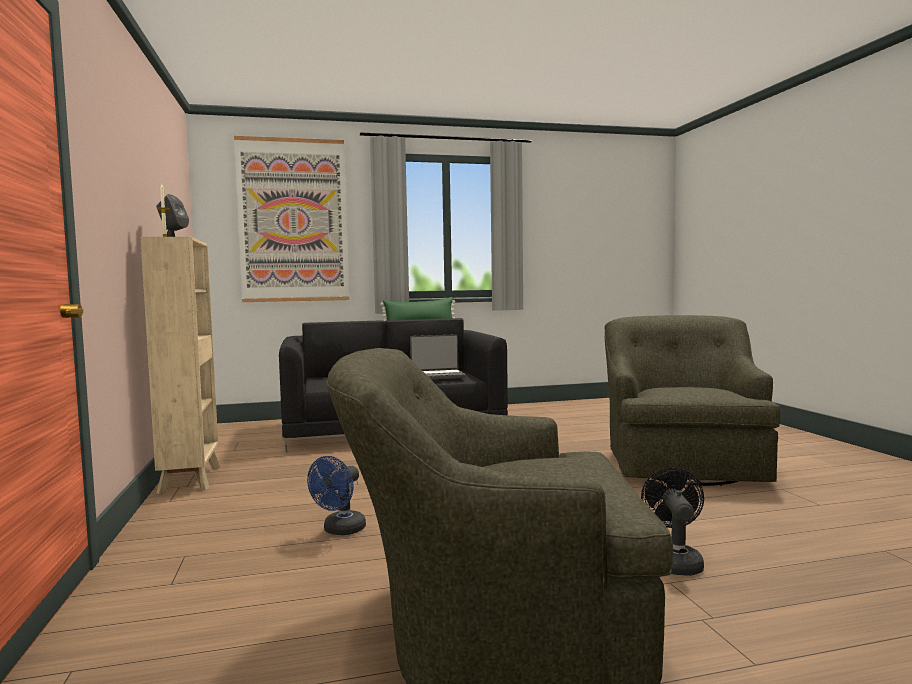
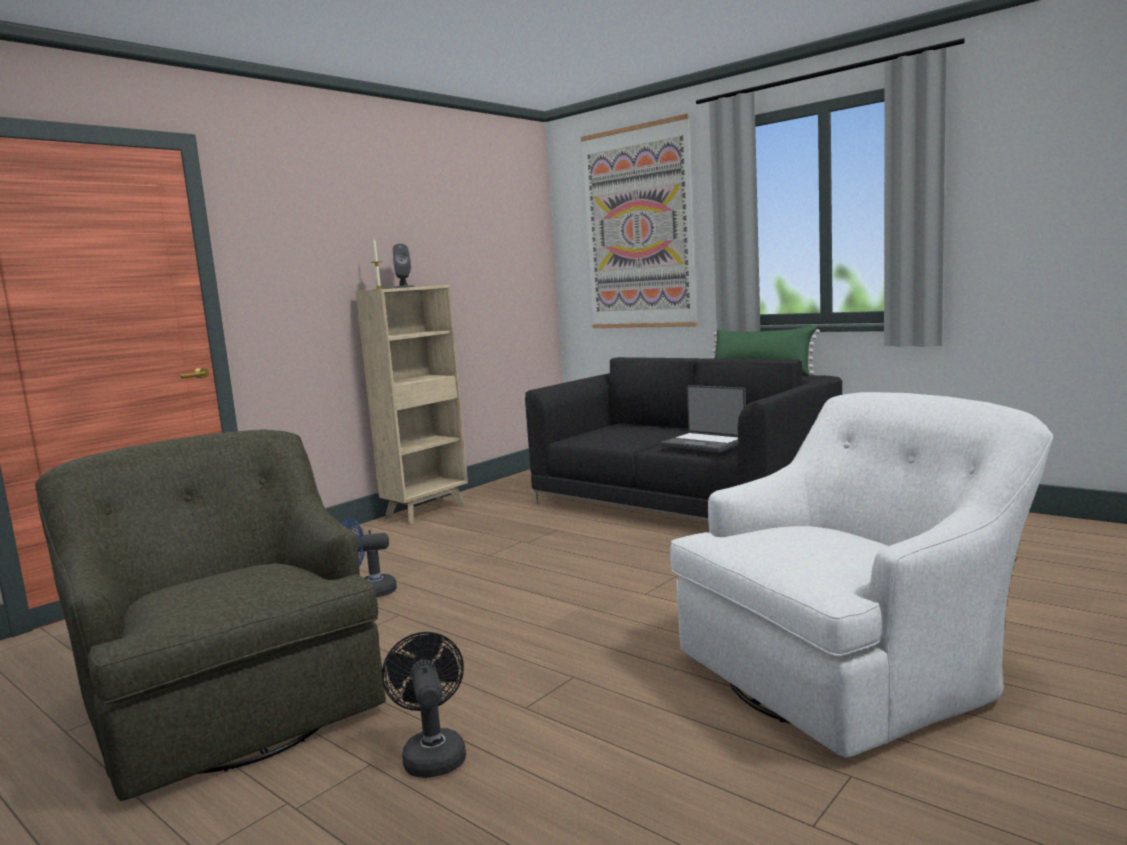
camera: 55 degrees right, 5 degrees up
green armchair [604,315,780,486] -> white armchair [670,392,1053,758]
black fan [641,468,704,575] -> black fan turned 75 degrees counterclockwise [382,632,466,778]

